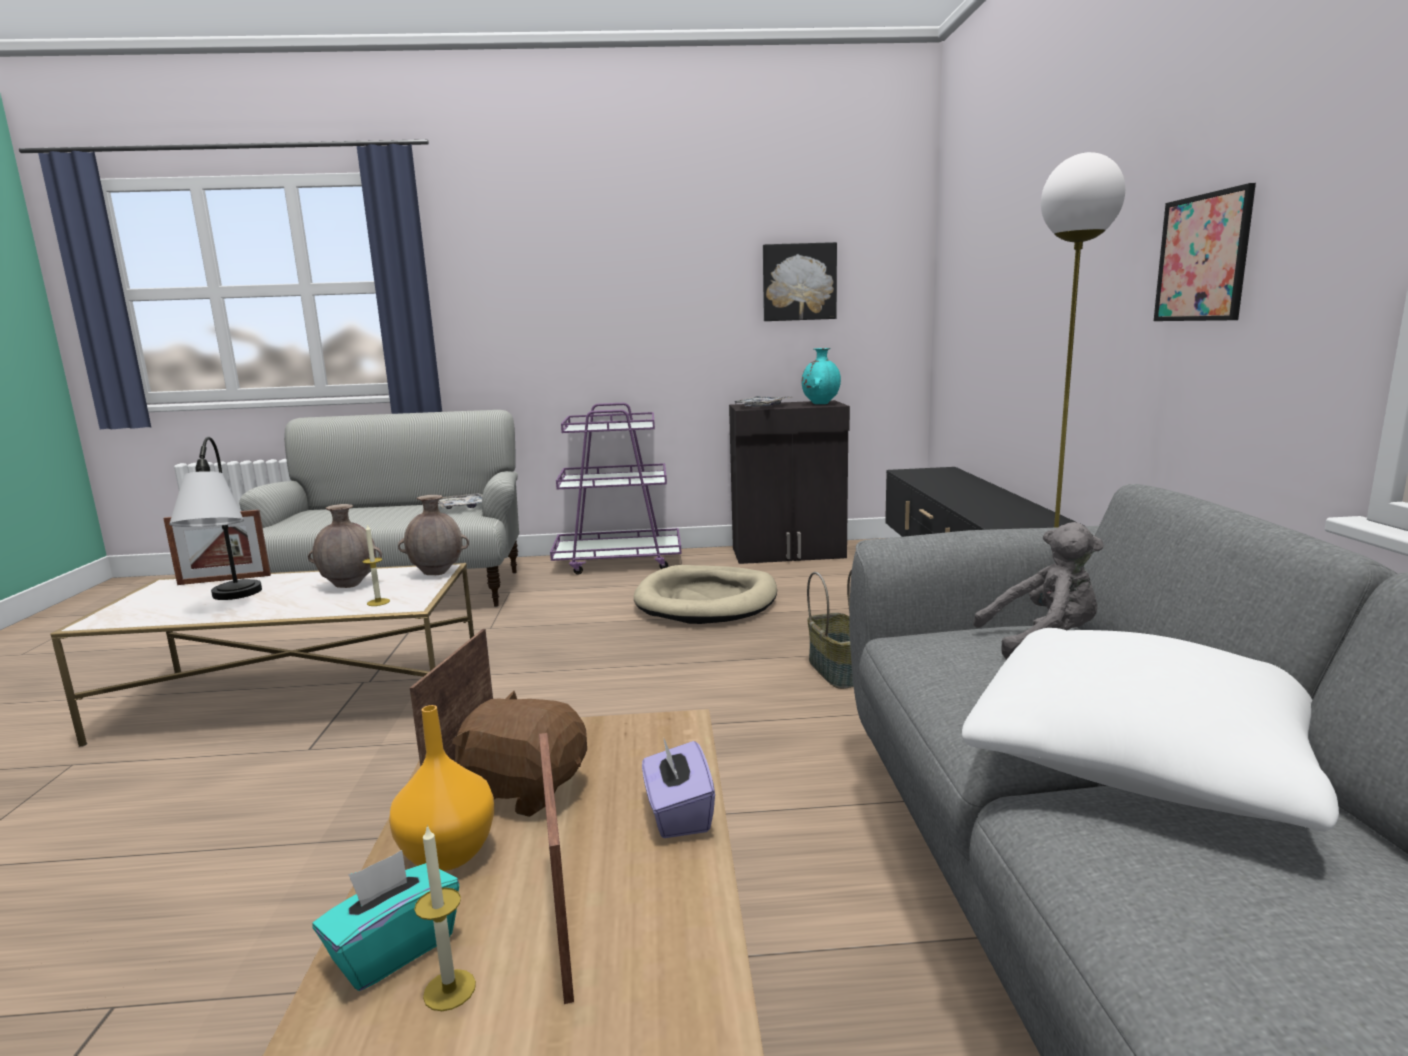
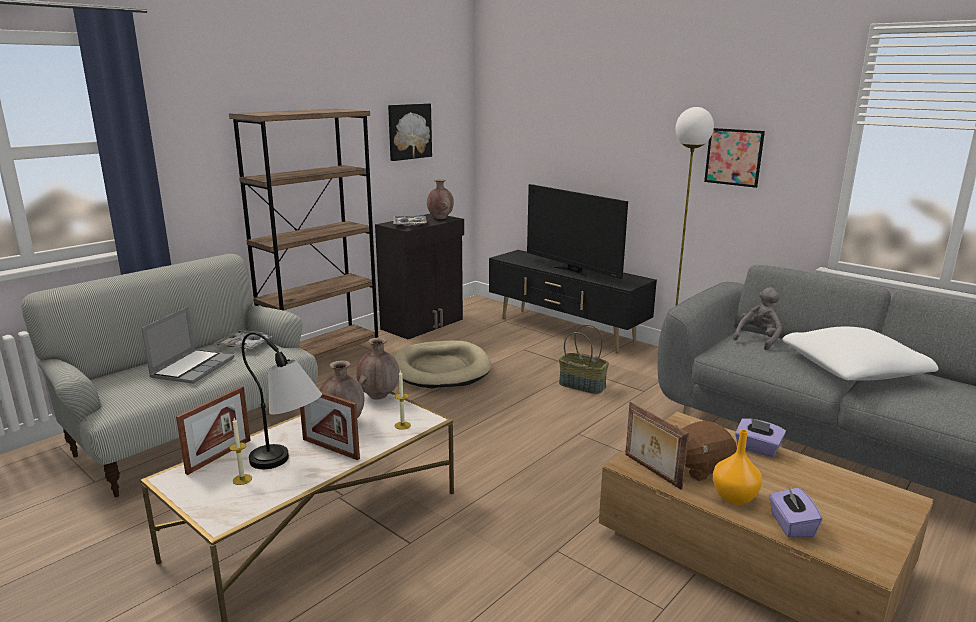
camera: 45 degrees left, 5 degrees up
turquoise tissue box [312,850,459,991] -> purple tissue box [769,486,822,538]
candle [414,824,476,1011] -> candle moved to [230,418,252,485]
picture frame [539,733,574,1004] -> picture frame moved to [300,391,360,460]
purple cart [550,403,681,575] -> brown bookcase [229,109,378,359]
turquoise vase [801,348,841,404] -> brown vase [427,179,454,219]
none -> laptop [141,306,235,384]
none -> television [527,184,628,279]

